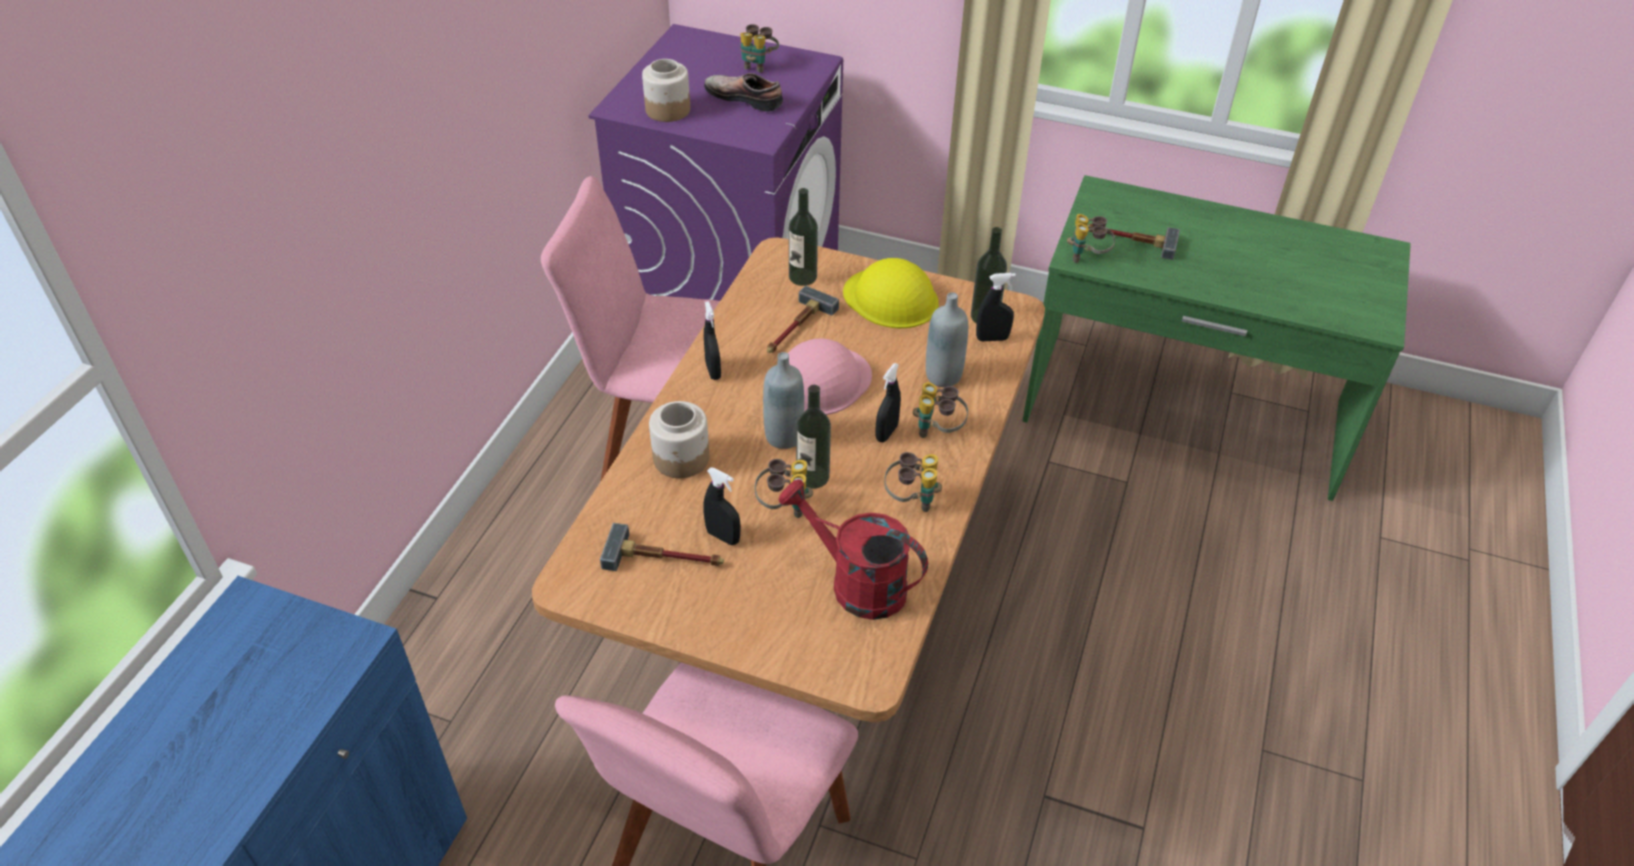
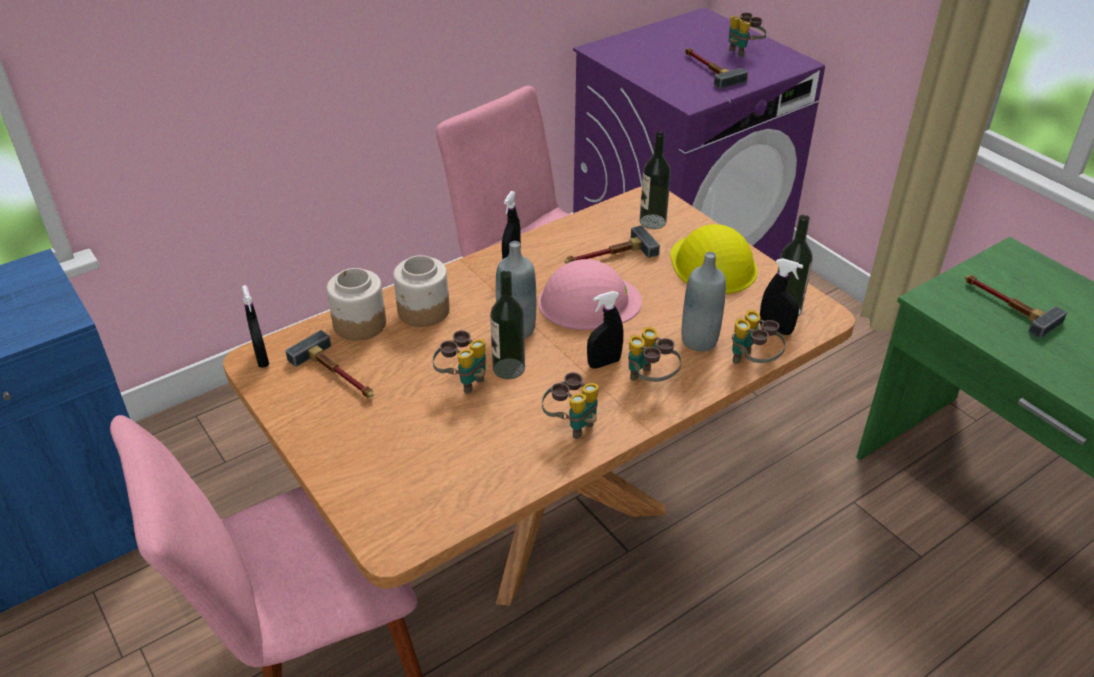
camera: 35 degrees right, 5 degrees down
jar [642,59,690,122] -> jar moved to [327,268,386,341]
black spray bottle [703,468,741,545] -> black spray bottle moved to [242,285,269,368]
shoe [704,73,783,112] -> hammer [685,48,748,89]
red watering can [779,479,928,620] -> none
binoculars [1067,214,1115,263] -> binoculars moved to [732,310,786,364]

